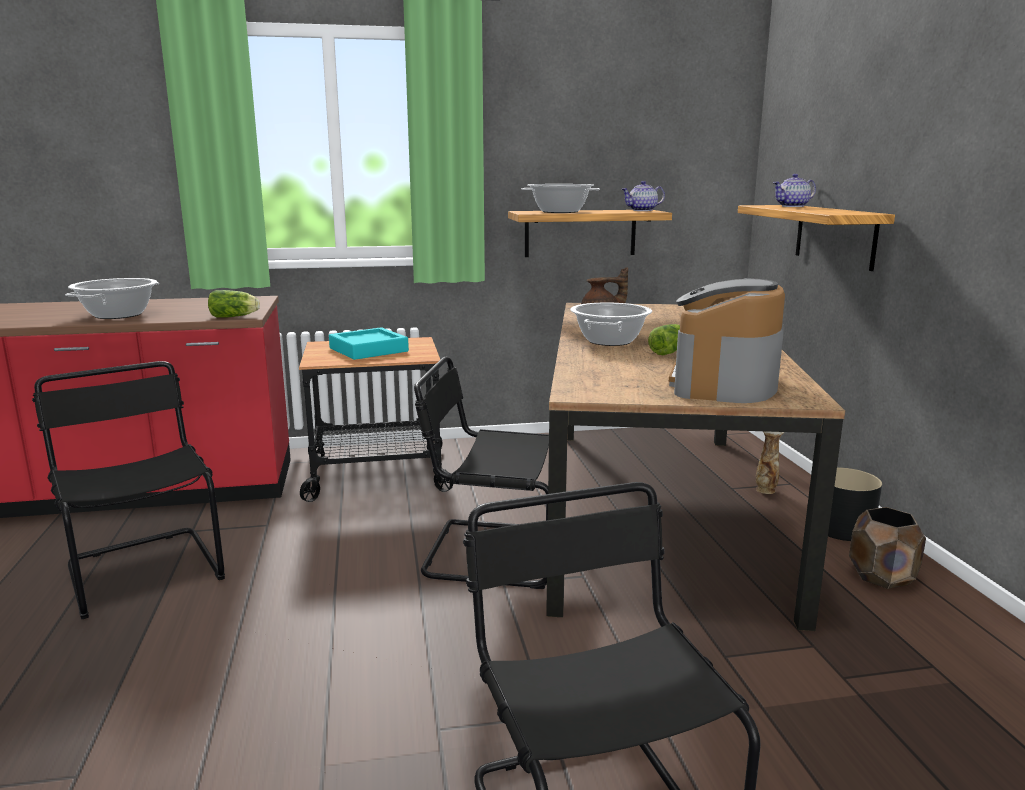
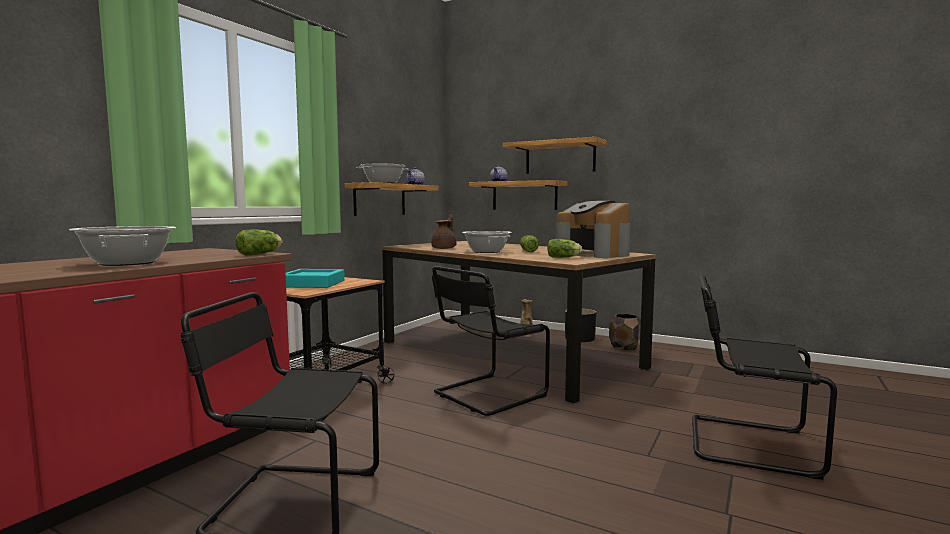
camera: 50 degrees left, 10 degrees down
none -> shelf [503,137,607,174]
none -> lettuce [548,239,582,258]

